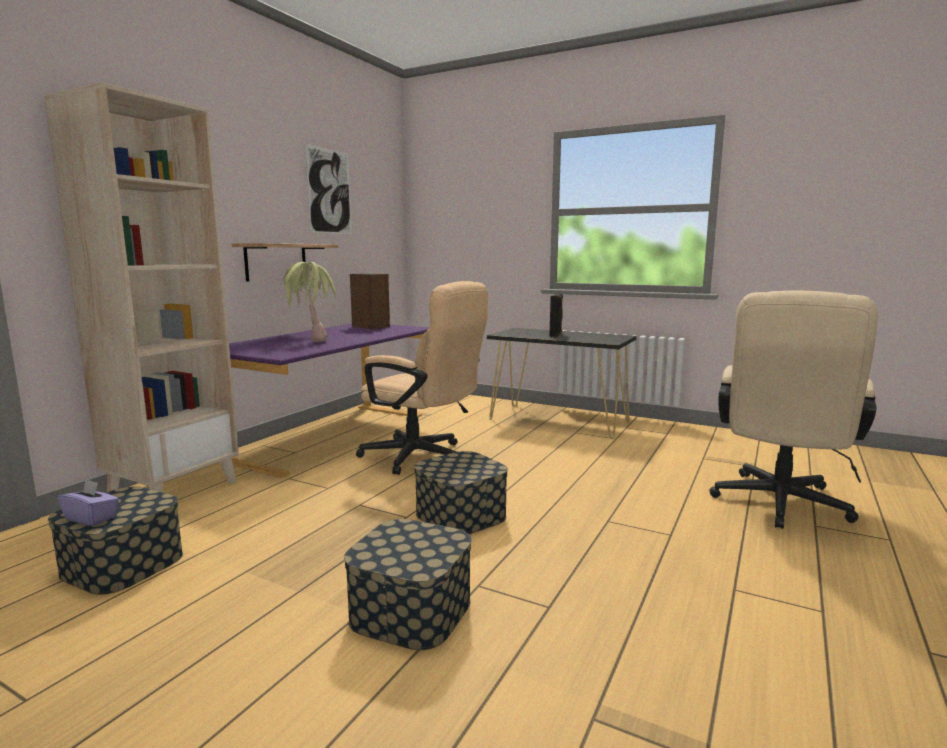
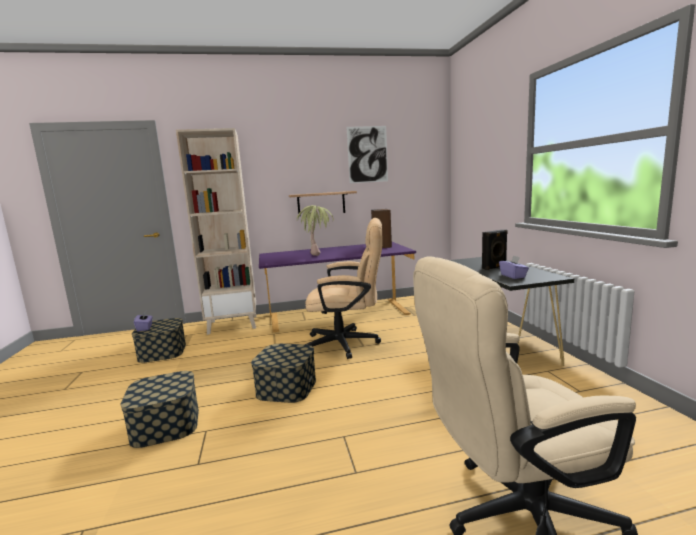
camera: 50 degrees right, 0 degrees up
beige office chair [356,281,488,475] -> beige office chair turned 75 degrees counterclockwise [305,218,382,359]
none -> purple tissue box [499,255,529,279]

